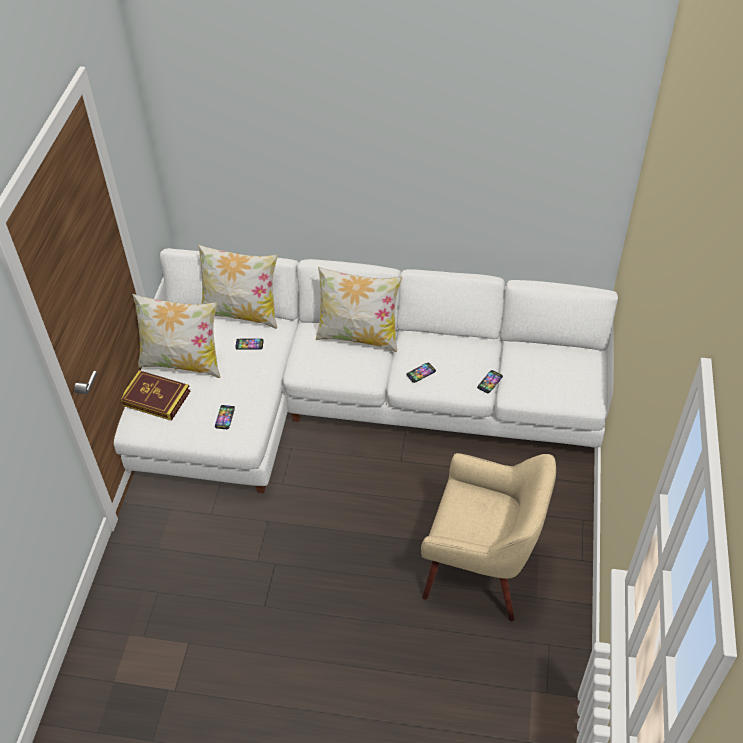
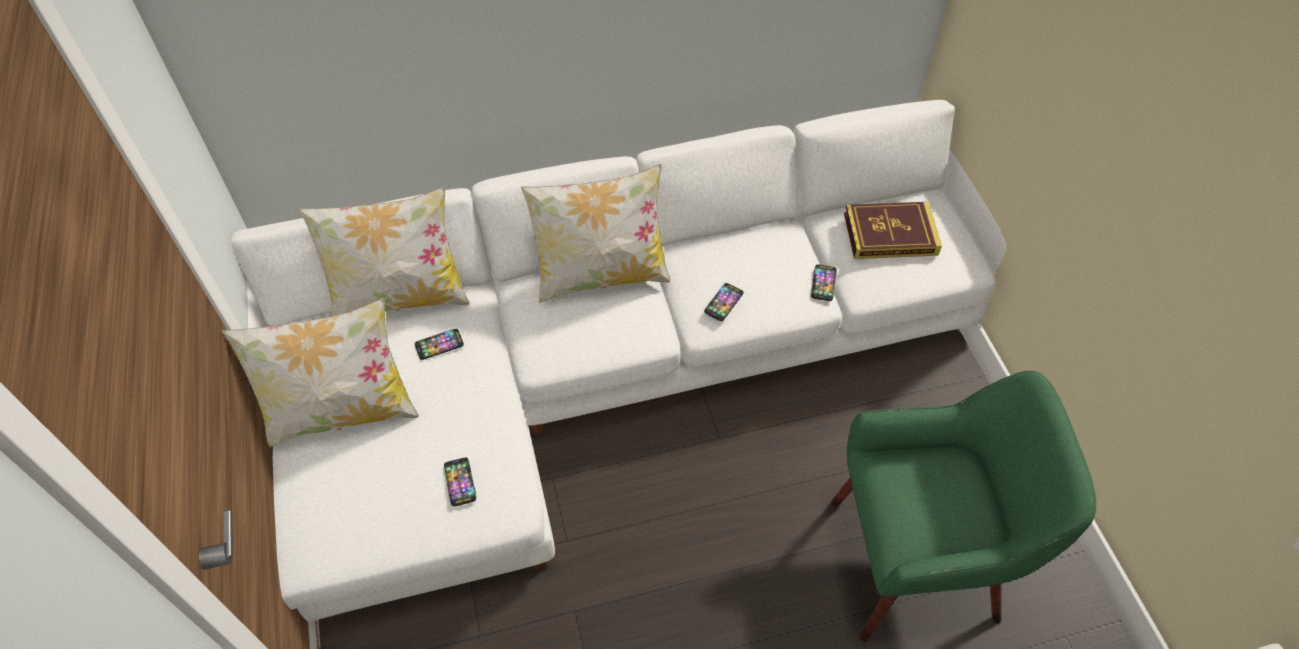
camera: 25 degrees left, 5 degrees up
book [121,370,190,421] -> book moved to [844,202,942,259]
beige armchair [421,453,556,621] -> green armchair [831,371,1096,641]

